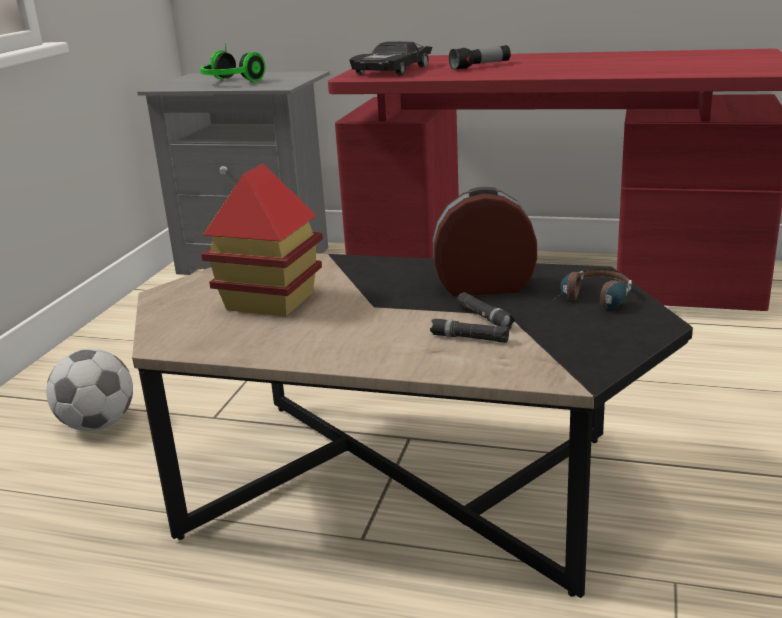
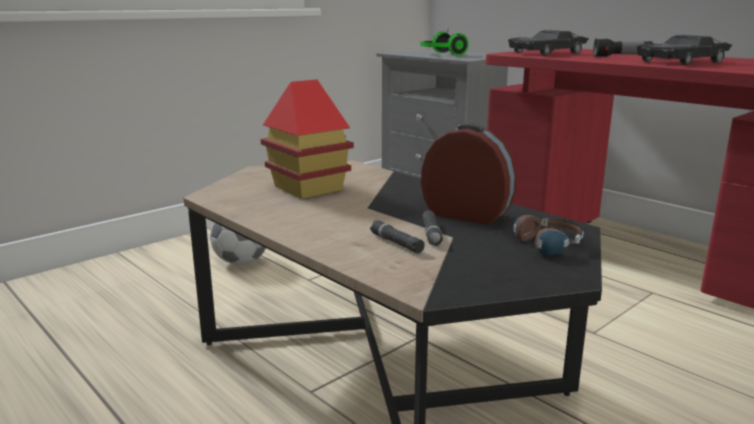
camera: 30 degrees right, 5 degrees down
none -> black toy car [637,35,732,65]

